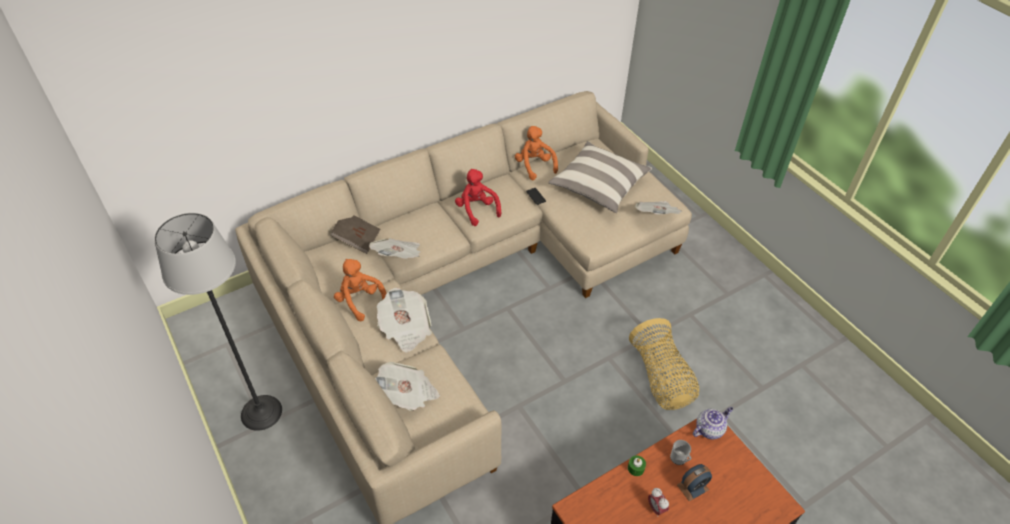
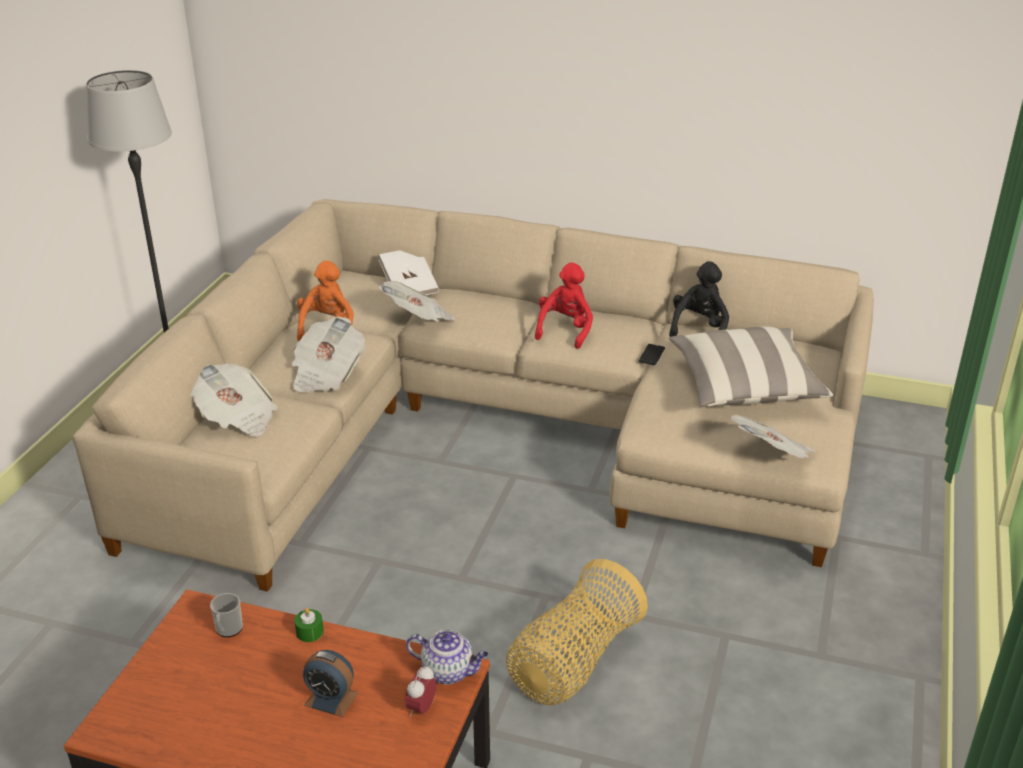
camera: 50 degrees right, 15 degrees down
brown book [330,215,380,254] -> white book [379,250,439,295]
orange plush toy [515,126,558,180] -> black plush toy [669,261,729,337]
alarm clock [648,488,669,517] -> alarm clock moved to [405,665,436,717]
mug [670,440,691,465] -> mug moved to [210,593,243,637]

